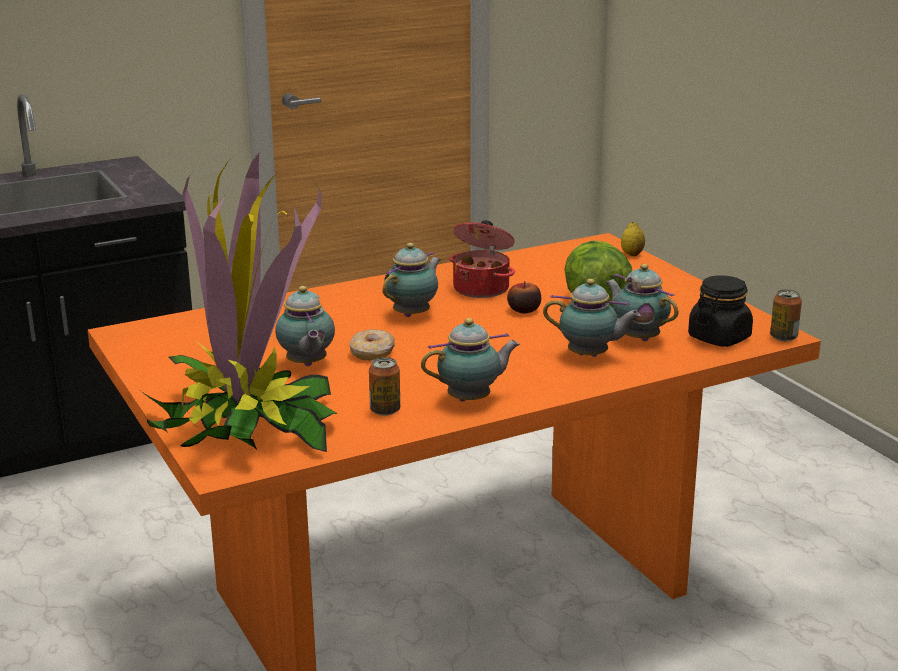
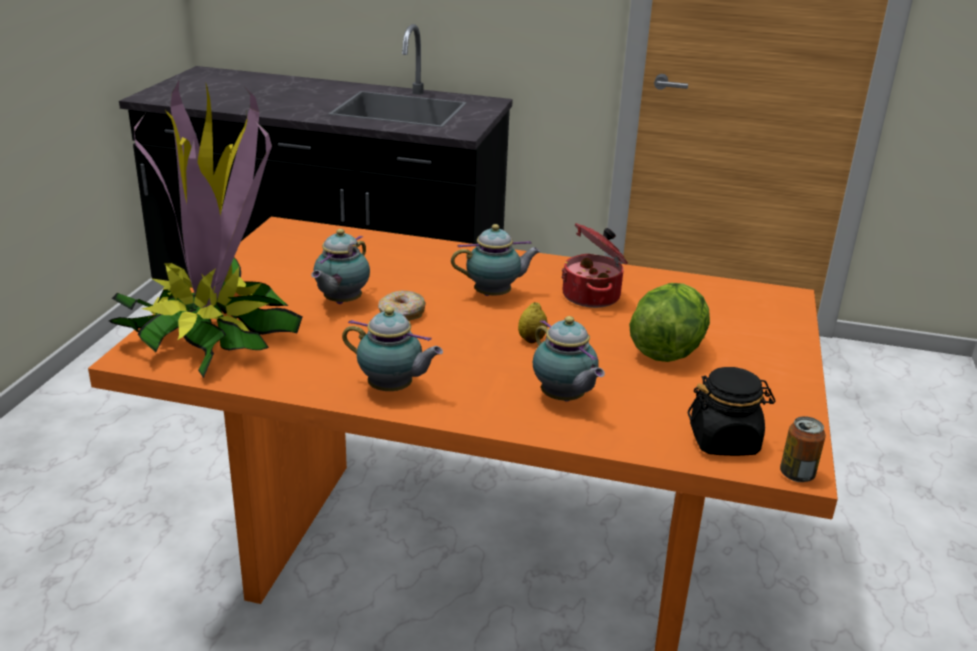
camera: 40 degrees right, 5 degrees up
can [369,357,400,416] -> none
apple [507,281,541,313] -> none
teapot [606,264,678,341] -> none
lemon [621,222,645,256] -> lemon moved to [518,302,548,344]

